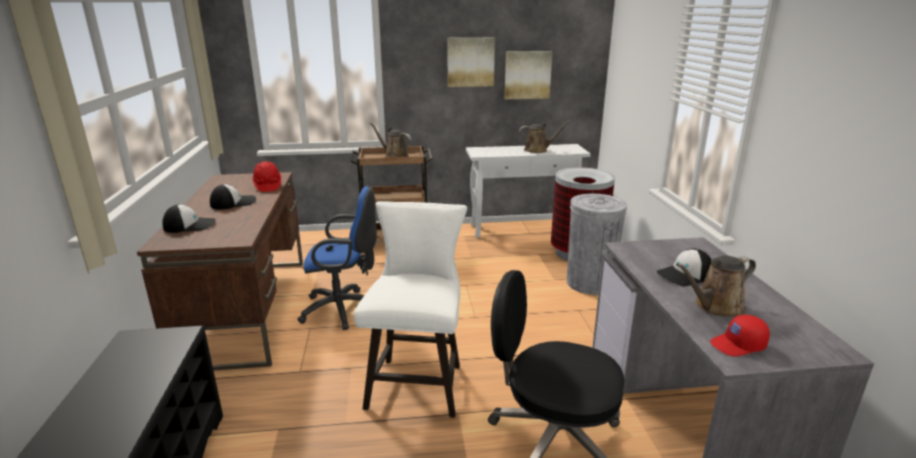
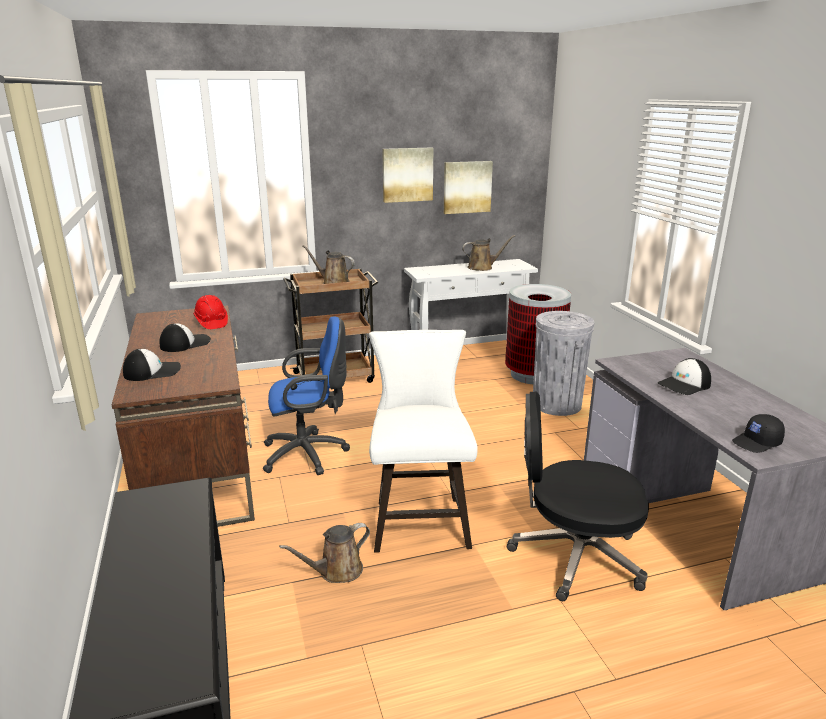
camera: 10 degrees left, 0 degrees up
brown watering can [676,255,756,317] -> brown watering can moved to [279,523,370,583]
red cap [710,315,770,356] -> black cap [732,414,785,453]

